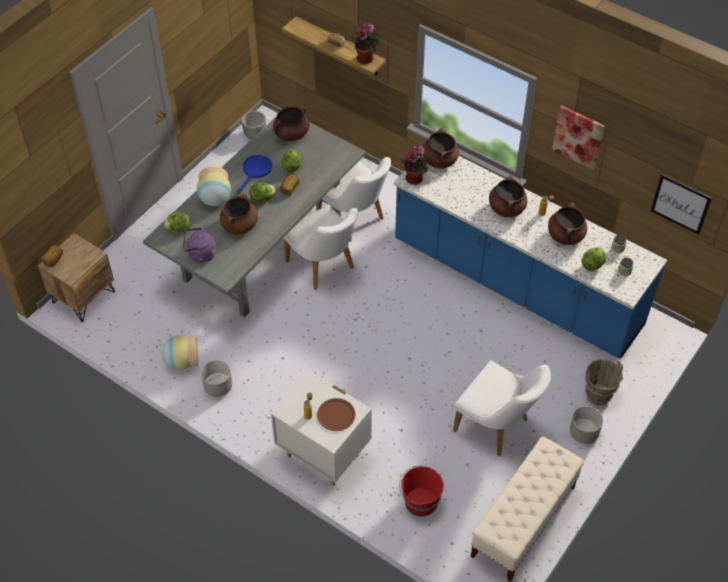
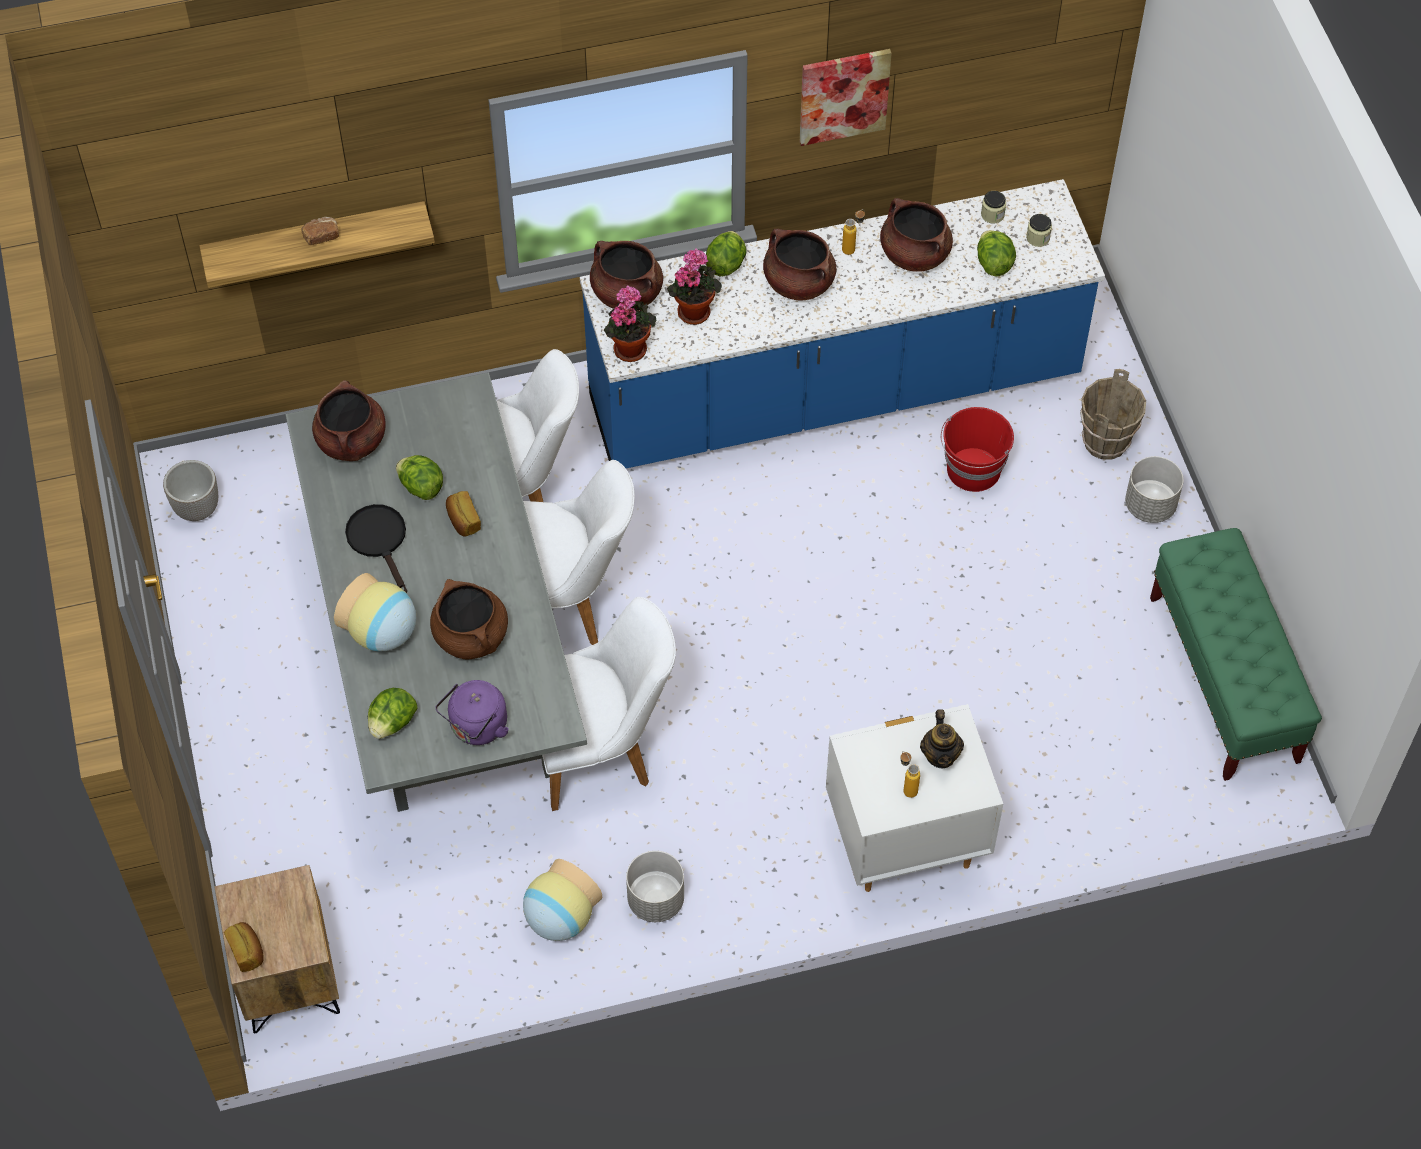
camera: 50 degrees left, 5 degrees up
blue frying pan [237,155,272,194] -> black frying pan [345,504,407,593]
lettuce [249,183,276,202] -> lettuce moved to [706,231,747,276]
brown plate [317,398,355,431] -> teapot [920,709,964,768]
potted plant [352,23,379,64] -> potted plant moved to [667,248,722,325]
red bucket [399,465,444,516] -> red bucket moved to [941,407,1014,492]
white chair [453,360,551,456] -> white chair moved to [542,597,676,811]
beige bench [471,437,584,582] -> green bench [1150,528,1322,781]
picture [651,174,712,235] -> none

